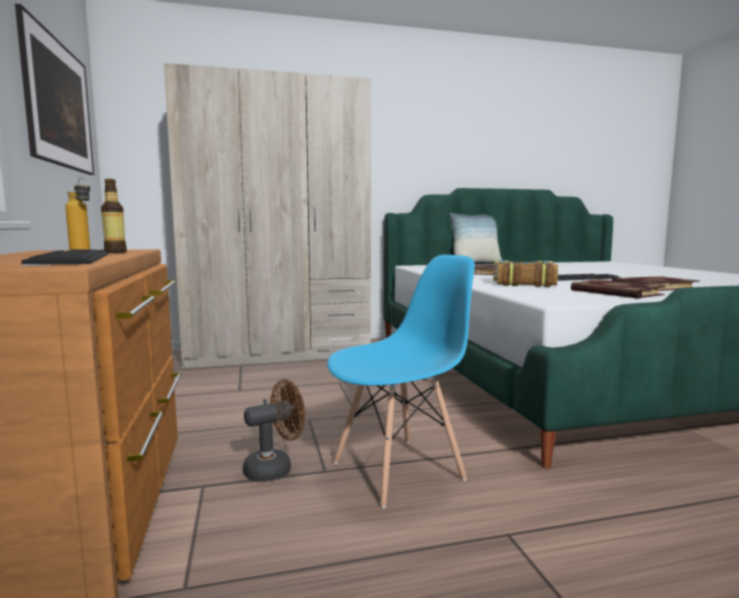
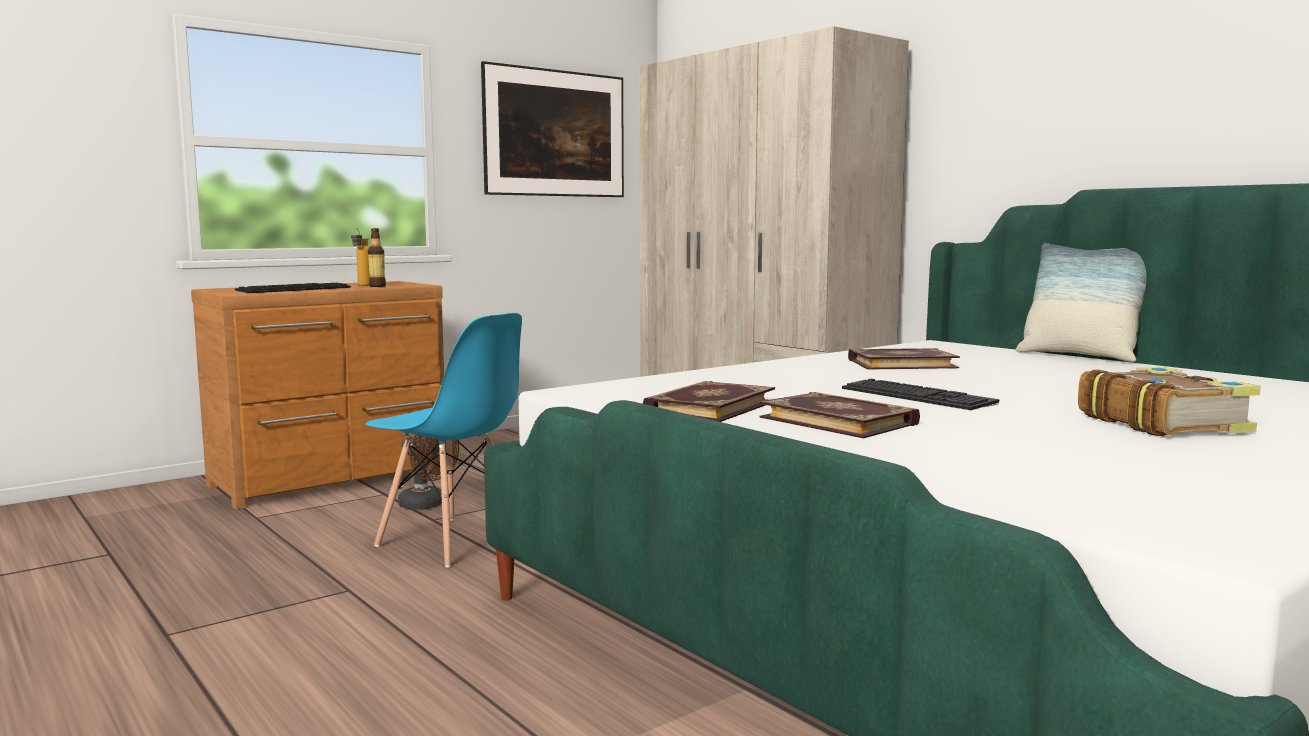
camera: 65 degrees right, 0 degrees up
book [493,260,558,287] -> book moved to [1078,367,1261,436]

